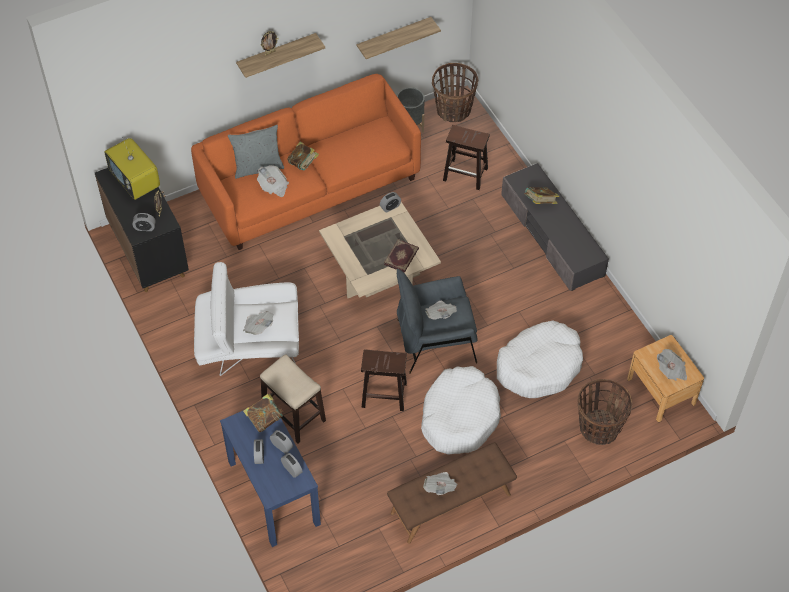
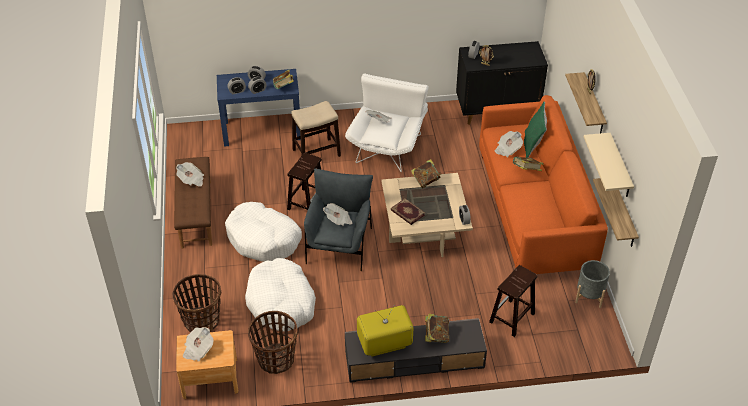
camera: 110 degrees right, 10 degrees down
television [104,137,160,200] -> television moved to [357,305,413,357]
grey pillow [228,125,284,179] -> green pillow [524,101,547,158]
basket [432,63,479,122] -> basket moved to [248,311,298,374]
none -> book [411,159,441,188]
none -> beige shelf [584,133,634,197]

